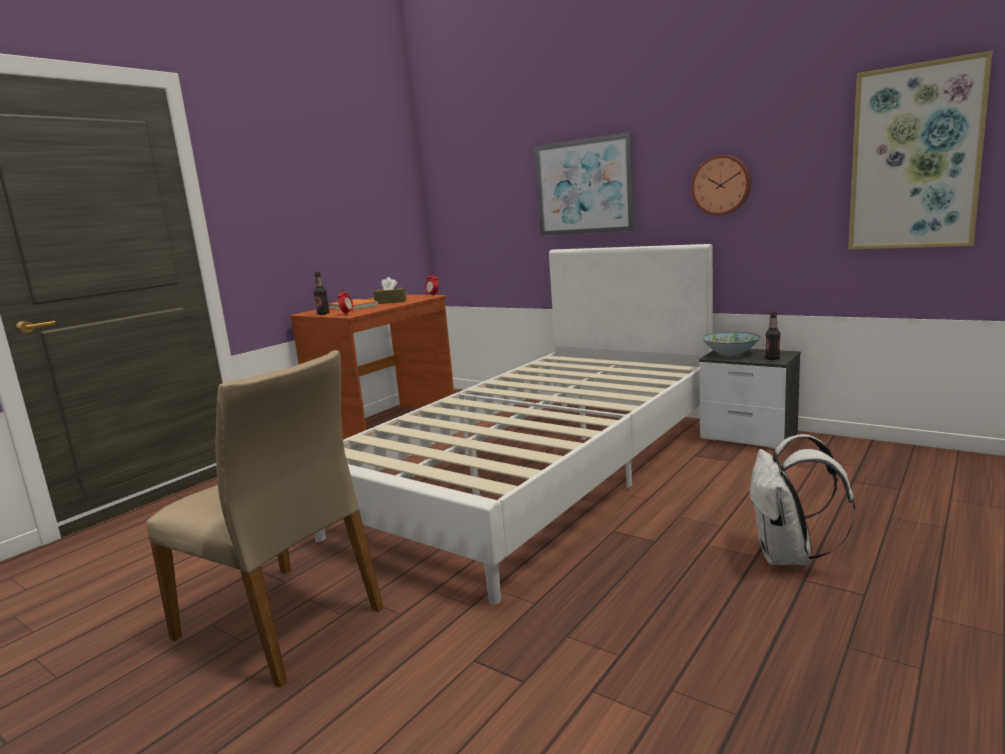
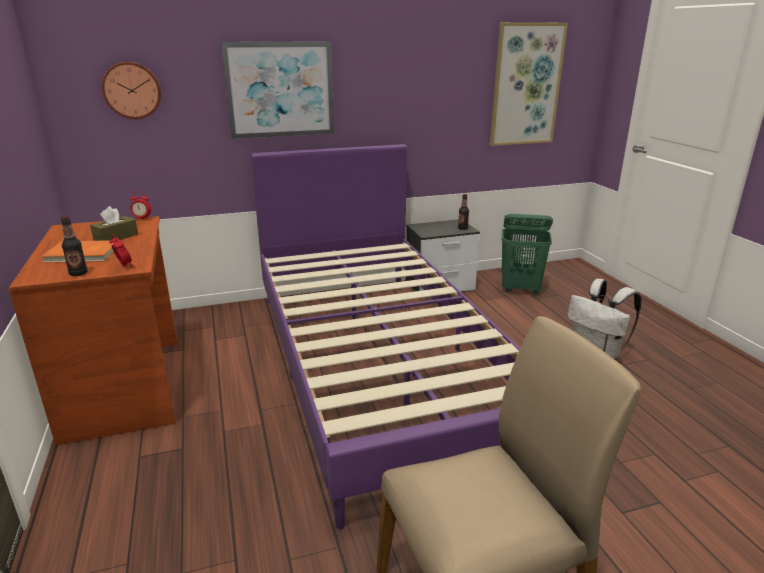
camera: 55 degrees left, 10 degrees up
white bed [314,244,713,605] -> purple bed [251,144,521,530]
wall clock [691,155,751,215] -> wall clock moved to [102,62,161,119]
bowl [702,332,760,355] -> none
none -> green laundry basket [502,214,553,295]

